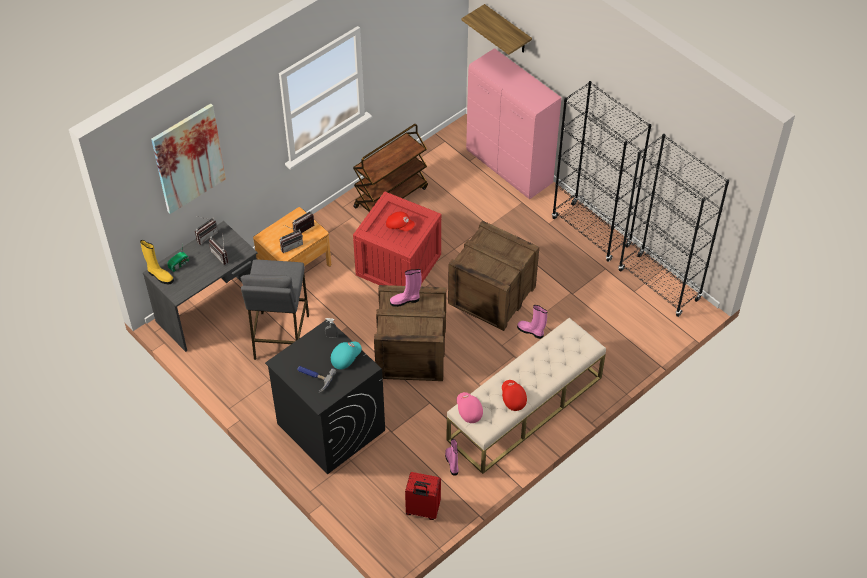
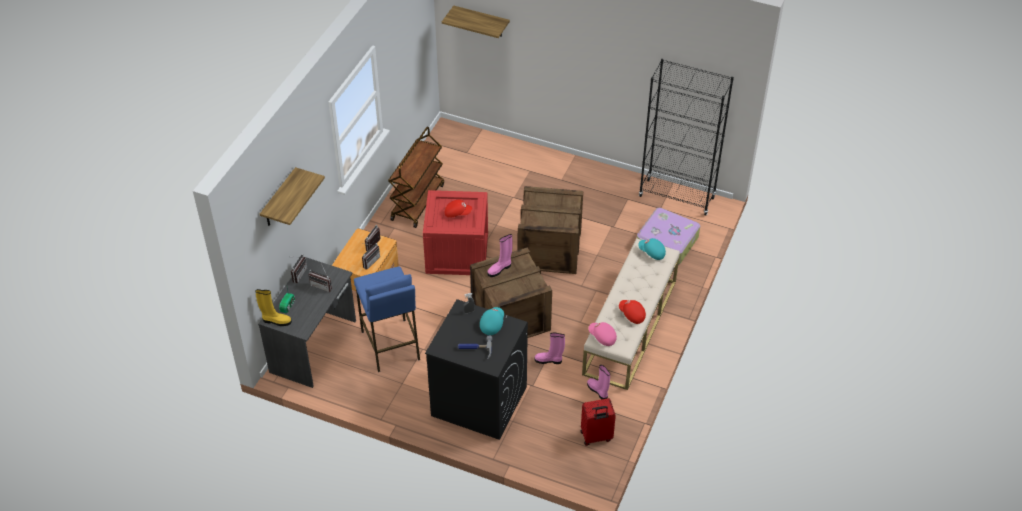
camera: 25 degrees left, 5 degrees down
picture [151,103,226,214] -> shelf [260,167,325,226]
grey stool [241,259,309,360] -> blue stool [354,266,420,372]
pink cabinet [466,48,562,199] -> none
pink boot [517,305,547,339] -> pink boot moved to [535,333,565,364]
black bookcase [552,81,651,262] -> none
none -> suitcase [637,208,700,265]
none -> turquoise cap [638,238,666,260]

